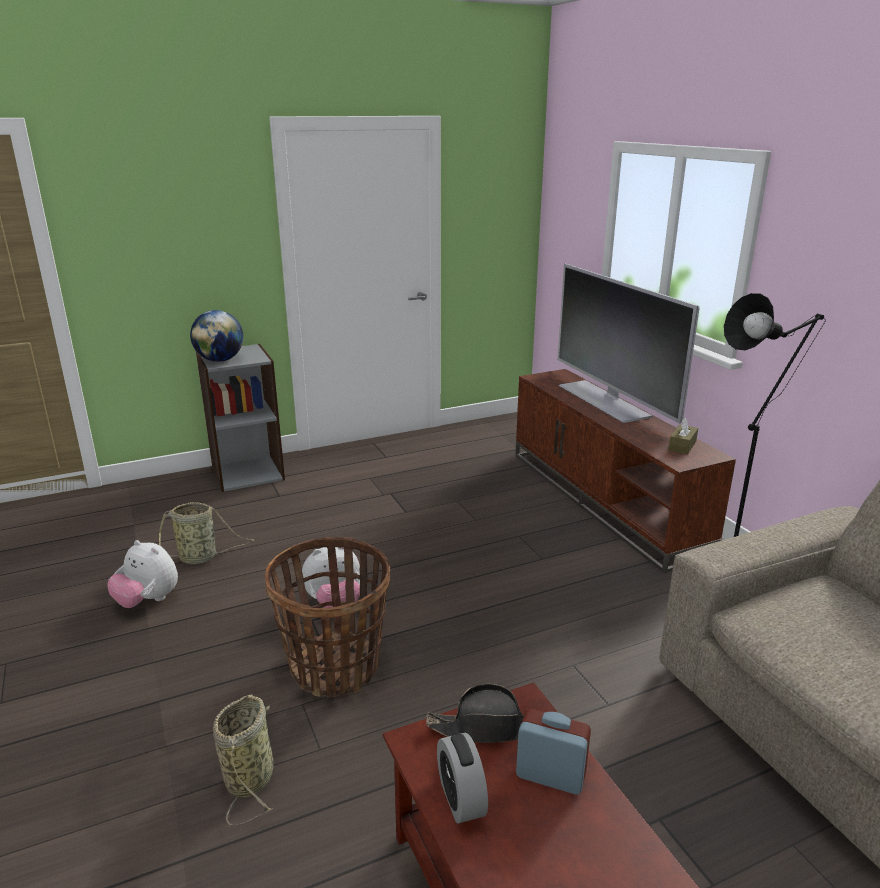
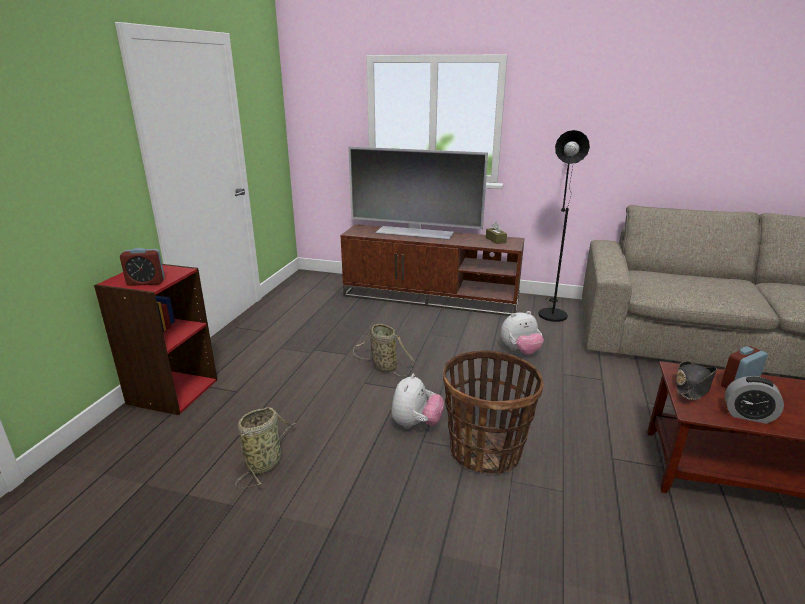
camera: 50 degrees left, 0 degrees up
plush toy [107,540,178,608] -> plush toy moved to [501,311,544,355]
globe [190,310,244,362] -> alarm clock [120,248,165,286]
grey bookcase [196,344,285,492] -> red bookcase [94,264,217,415]
basket [213,694,273,825] -> basket moved to [353,324,415,376]

